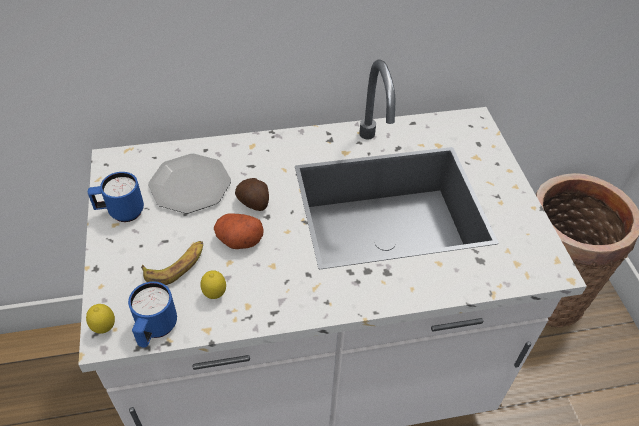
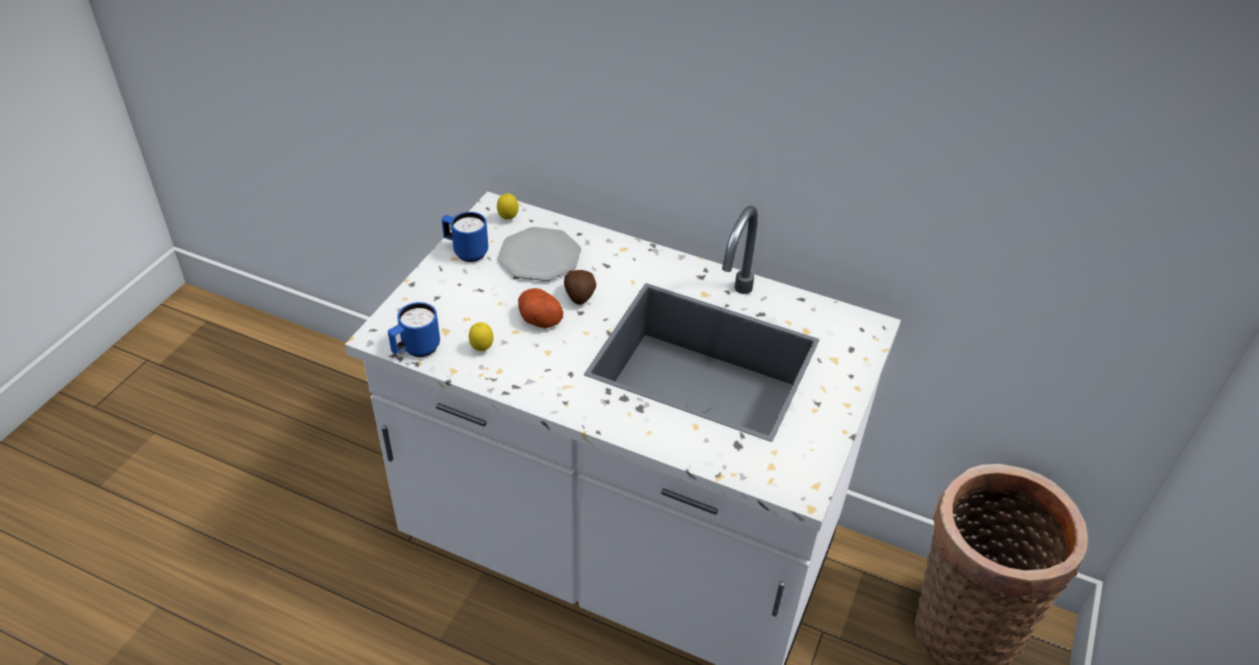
camera: 35 degrees right, 5 degrees down
lemon [86,304,115,334] -> lemon moved to [497,194,518,220]
banana [141,241,203,285] -> none

